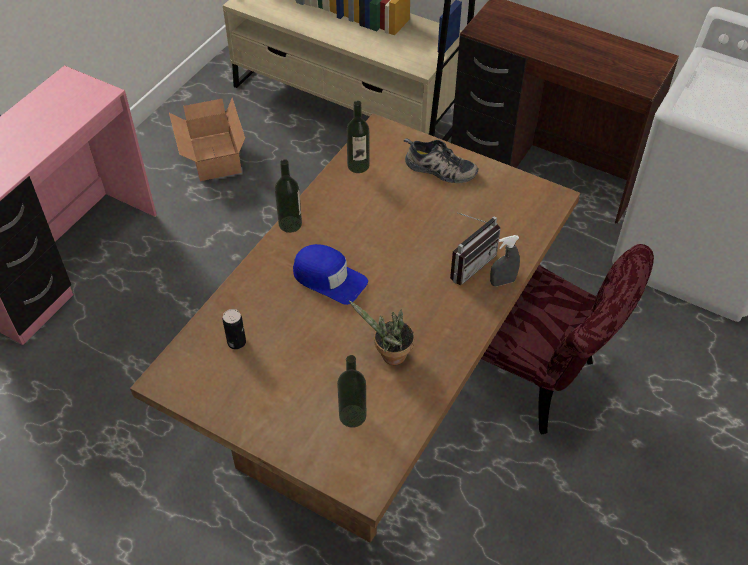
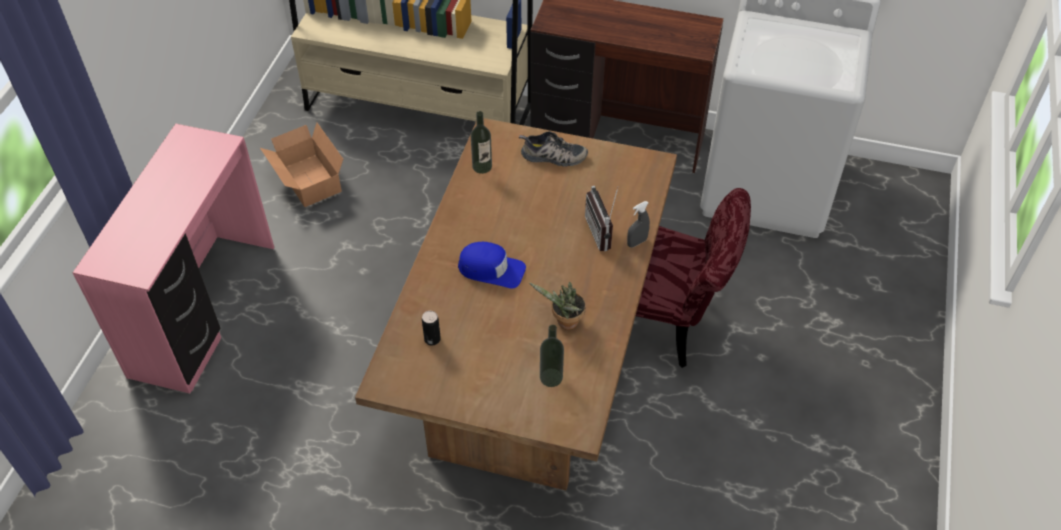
camera: 15 degrees left, 0 degrees up
bottle [275,159,302,233] -> none
radio [450,212,500,285] -> radio turned 135 degrees clockwise [585,186,618,251]

